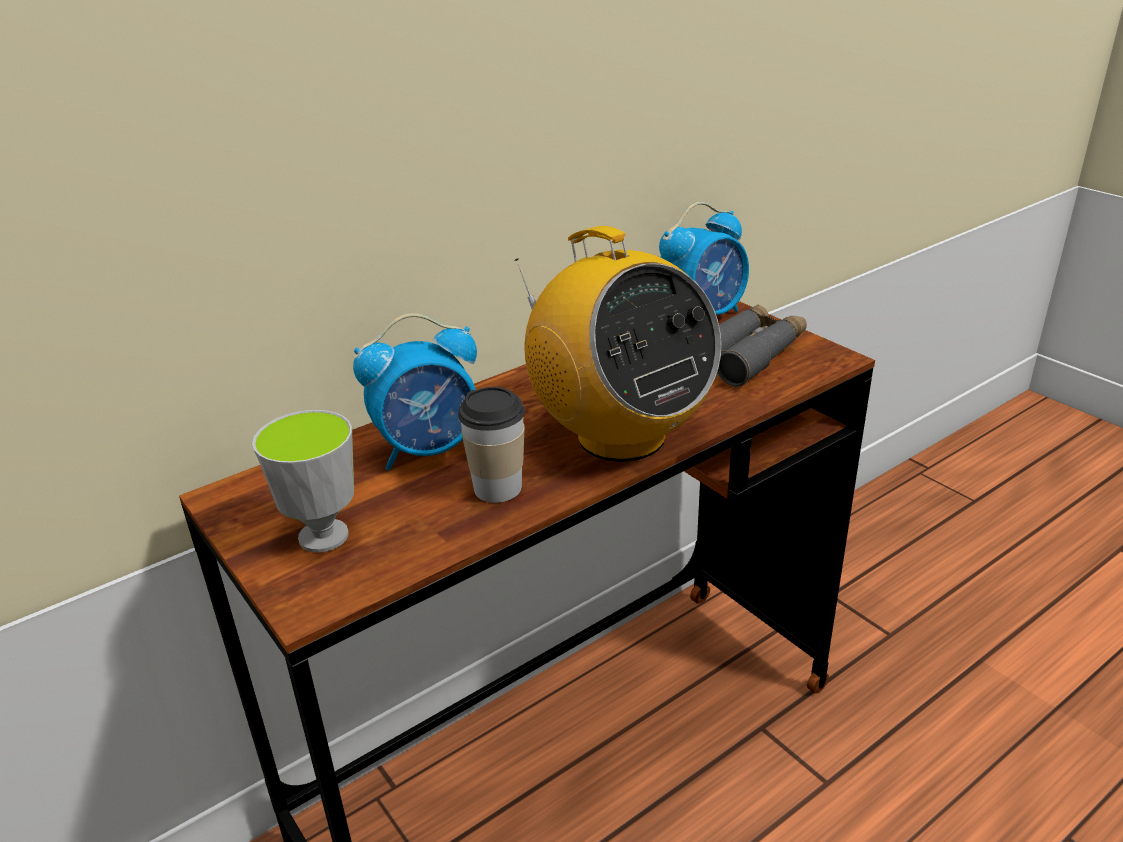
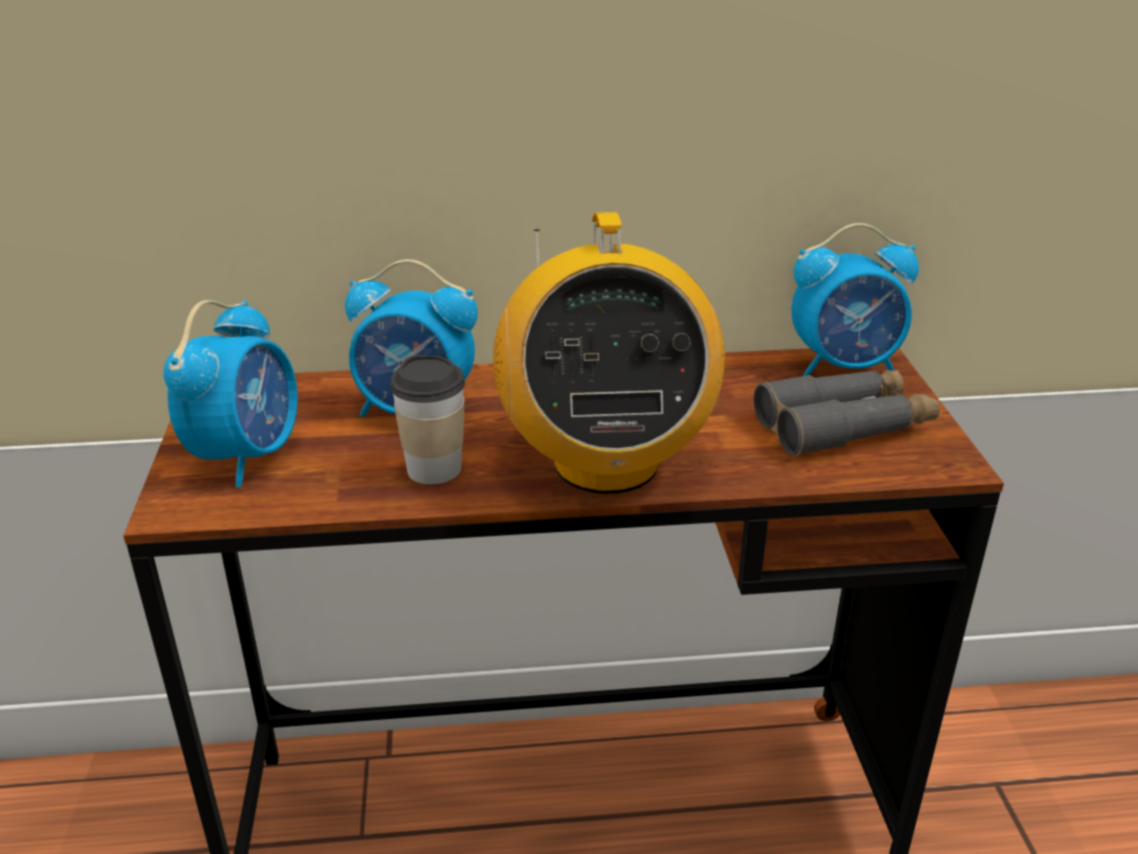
camera: 30 degrees right, 0 degrees up
cup [252,410,354,552] -> alarm clock [163,300,298,488]

